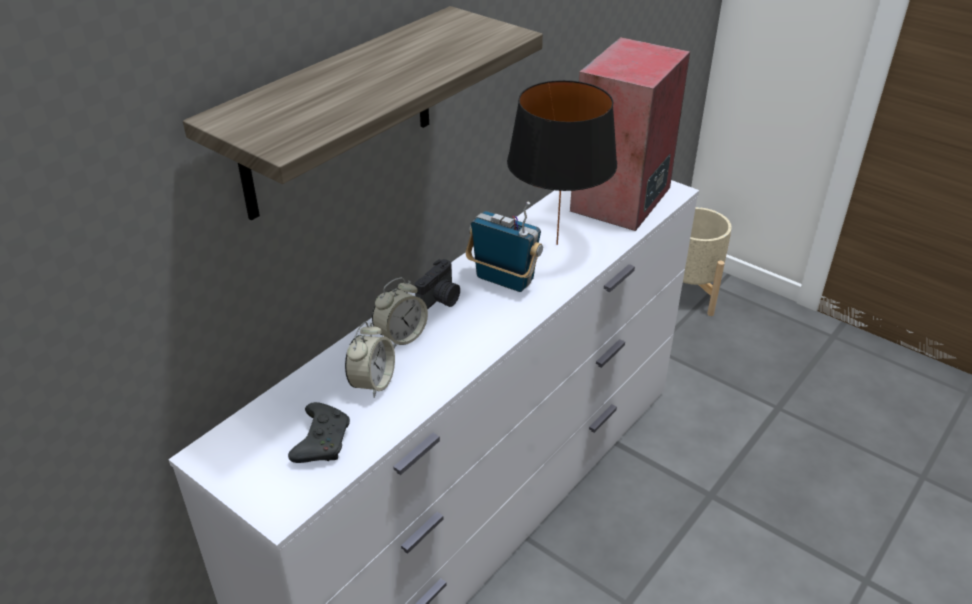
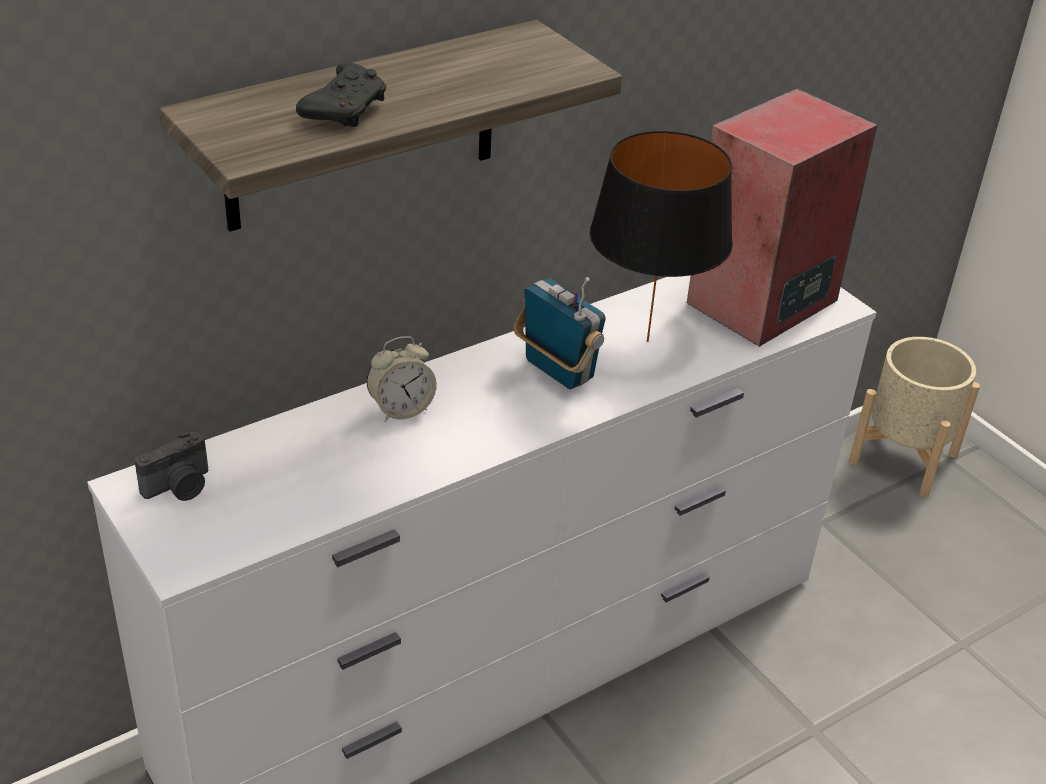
camera: 15 degrees right, 0 degrees up
black game controller [288,402,350,463] -> black game controller moved to [296,62,386,127]
alarm clock [345,322,395,398] -> none
camera [415,259,460,310] -> camera moved to [134,431,208,501]

